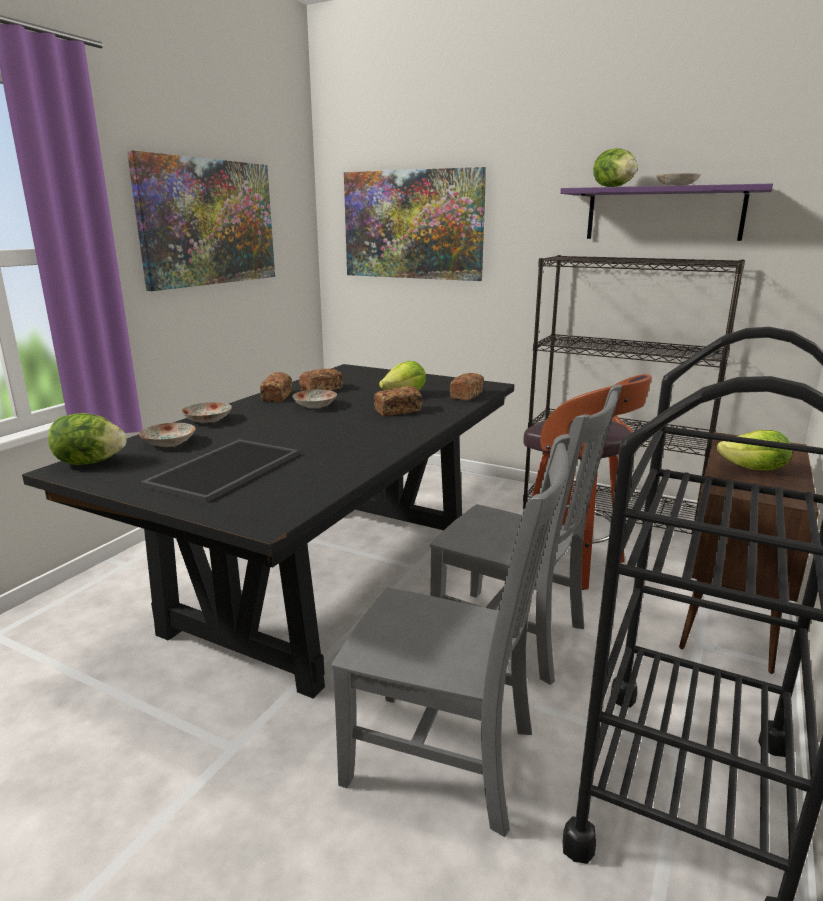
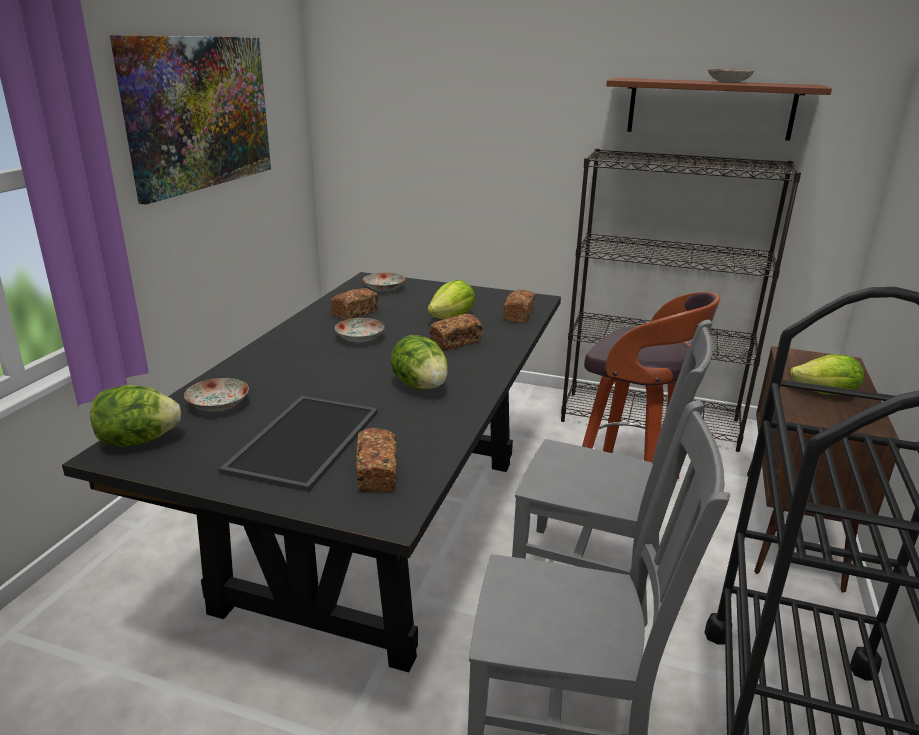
camera: 10 degrees left, 5 degrees up
plate [181,402,232,423] -> plate moved to [363,272,405,292]
bread [260,372,292,402] -> bread moved to [356,428,397,493]
picture [344,167,486,281] -> none
purple shelf [560,184,773,241] -> brown shelf [606,78,832,141]
lettuce [593,148,638,187] -> lettuce moved to [391,335,448,390]

